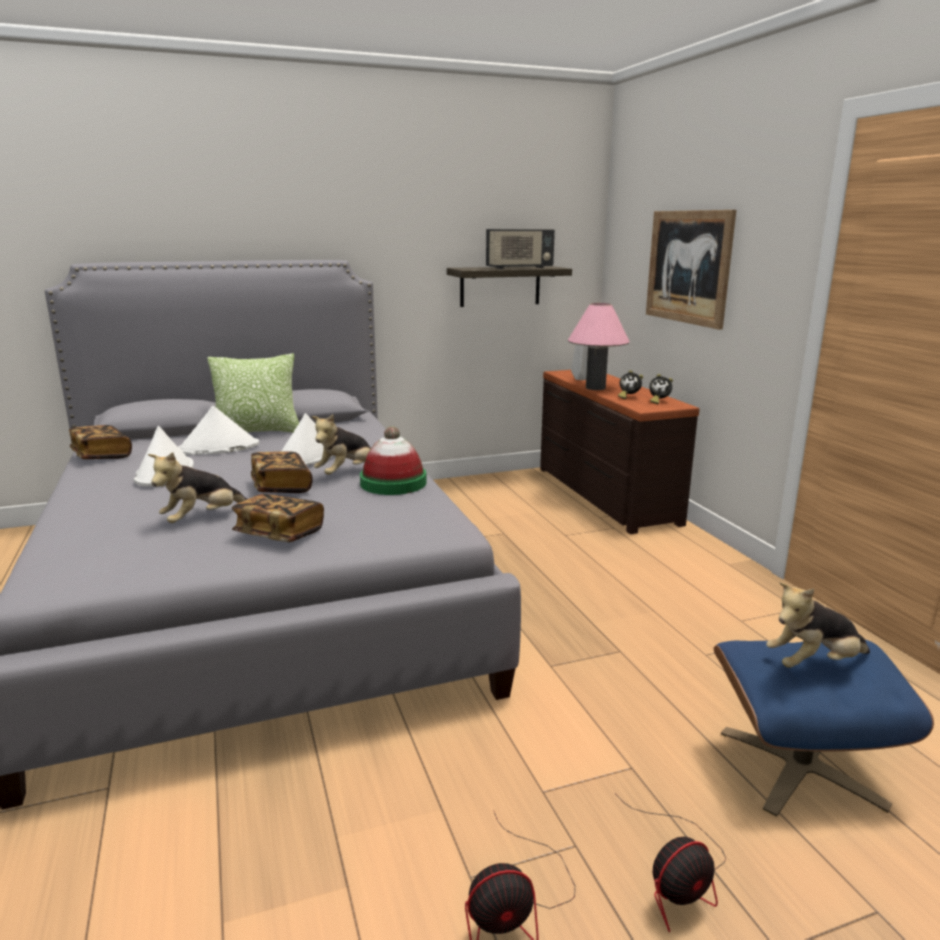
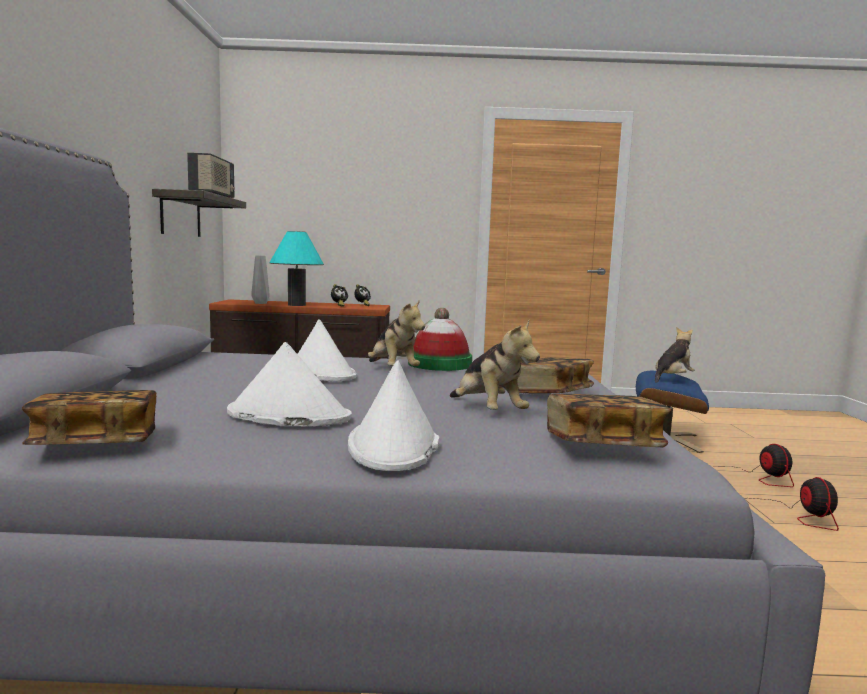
camera: 70 degrees left, 10 degrees down
white hat [179,406,259,455] -> white hat moved to [348,361,439,471]
pillow [207,353,299,433] -> none
book [251,451,313,493] -> book moved to [547,394,671,447]
pink table lamp [568,303,629,390] -> turquoise table lamp [269,231,324,306]
picture [646,210,736,330] -> none
plush toy [766,582,870,668] -> plush toy turned 135 degrees counterclockwise [655,328,695,383]

